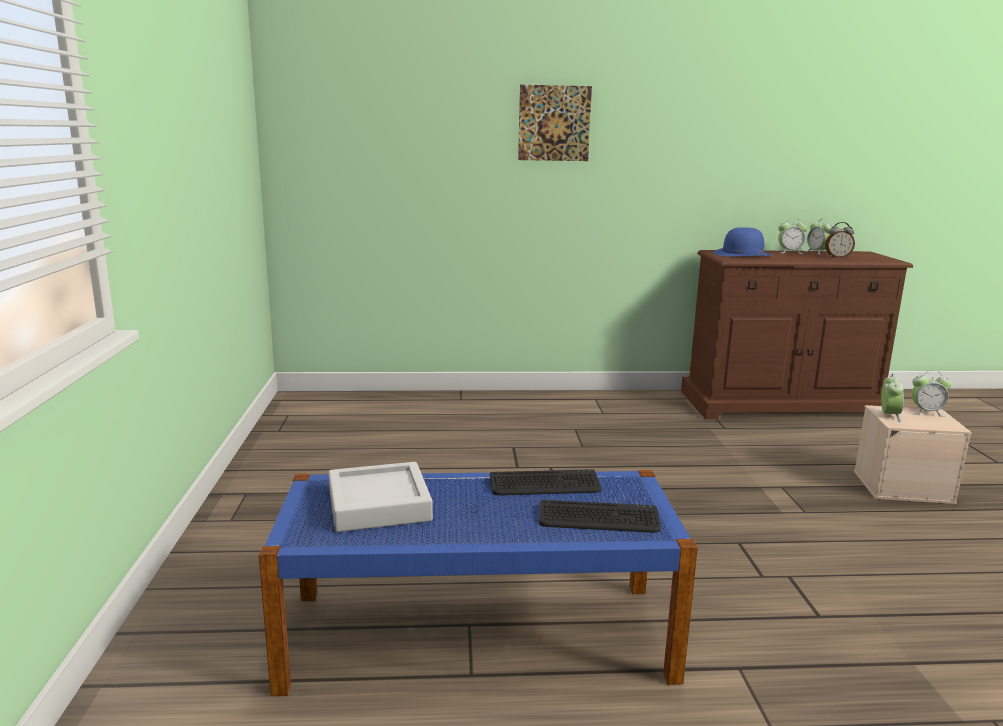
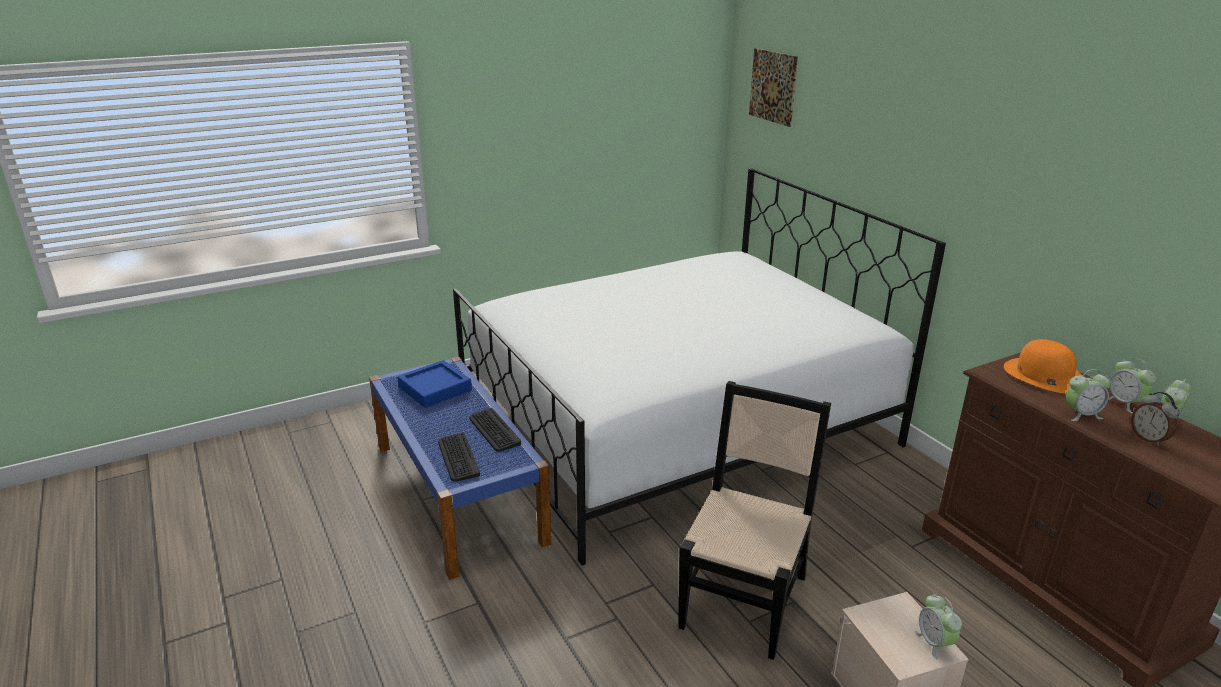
camera: 65 degrees right, 10 degrees up
grey tray [328,462,433,532] -> blue tray [397,360,472,408]
picture [518,85,592,161] -> picture moved to [749,48,798,127]
blue hat [713,227,773,257] -> orange hat [1004,339,1082,393]
alarm clock [881,373,904,422] -> alarm clock moved to [1066,369,1111,421]
none -> white bed [453,168,946,566]
none -> chair [679,381,831,660]

